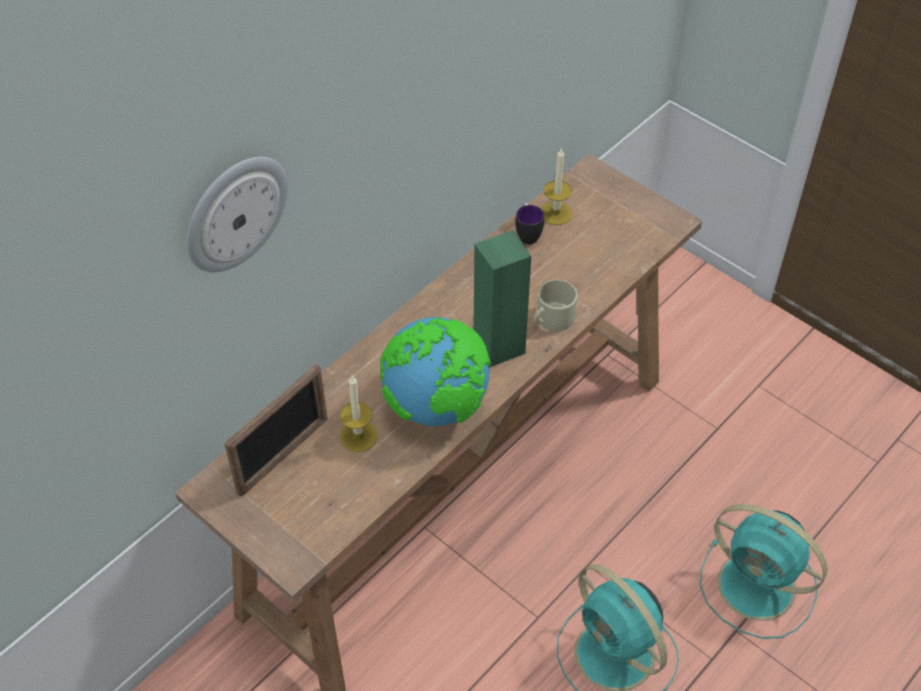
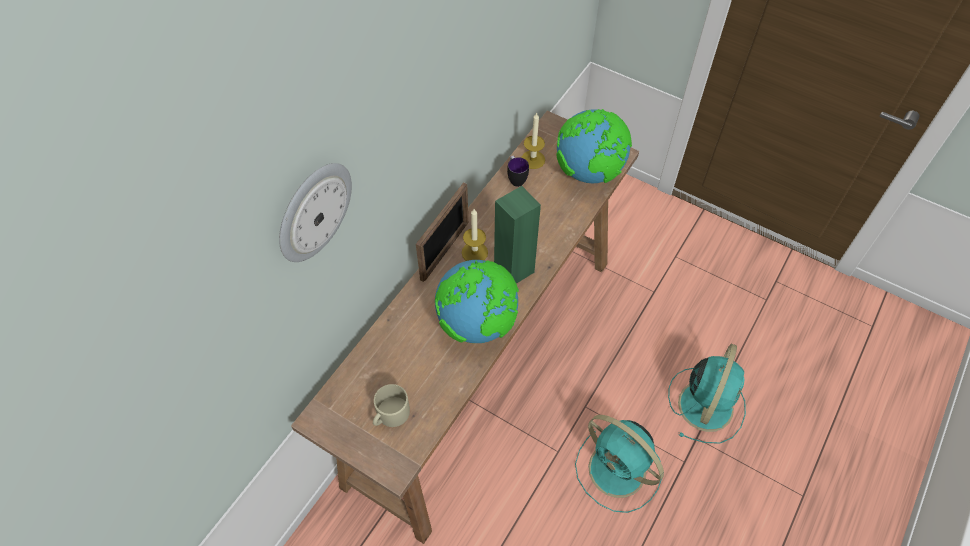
camera: 10 degrees left, 5 degrees up
picture frame [224,364,327,497] -> picture frame moved to [416,182,468,282]
candle [340,376,377,452] -> candle moved to [462,209,488,261]
beige mug [533,280,578,331] -> beige mug moved to [373,384,410,427]
turquoise fan [700,504,827,639] -> turquoise fan turned 90 degrees counterclockwise [668,344,746,444]
none -> globe [556,109,632,183]

